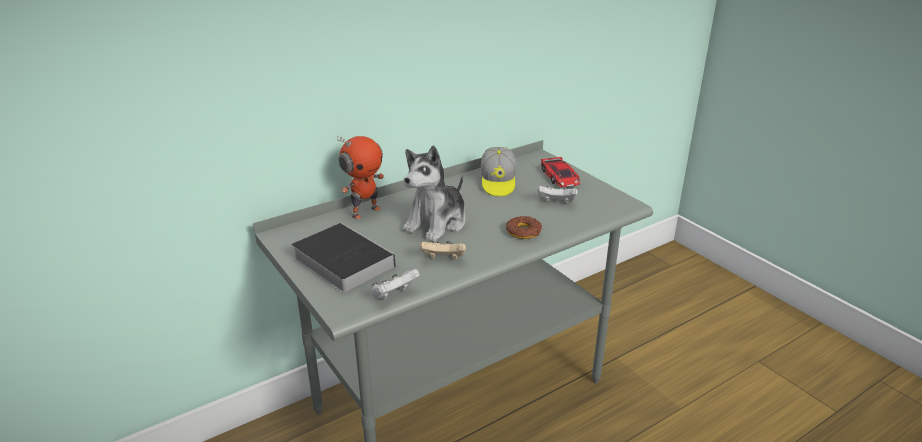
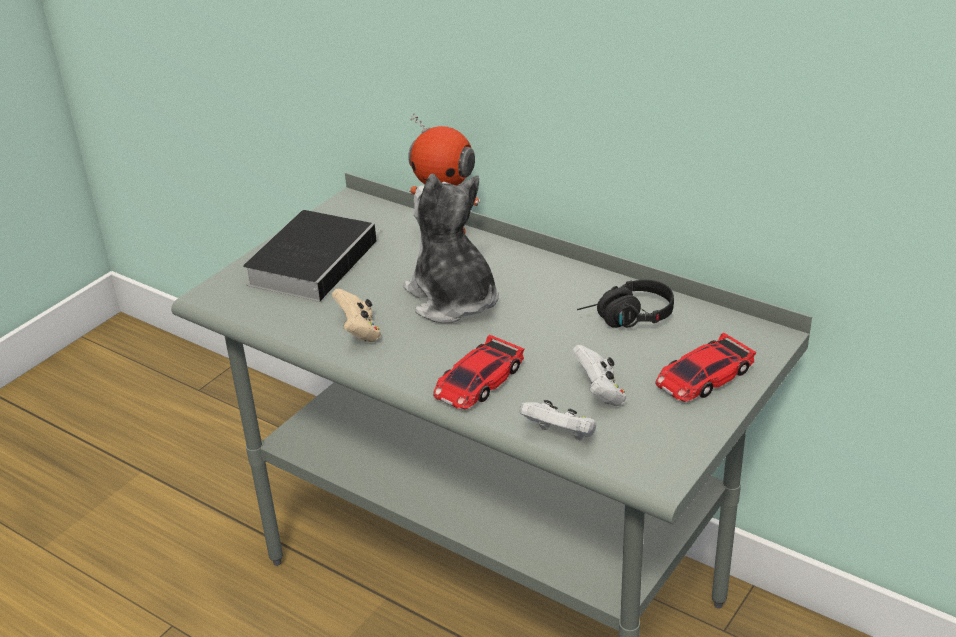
camera: 70 degrees right, 5 degrees up
white game controller [372,269,420,300] -> white game controller moved to [520,400,596,441]
plush toy [402,145,466,242] -> plush toy turned 45 degrees clockwise [404,174,499,323]
cap [481,147,516,197] -> black headphones [577,280,674,328]
donut [505,216,542,239] -> toy car [433,335,524,409]

